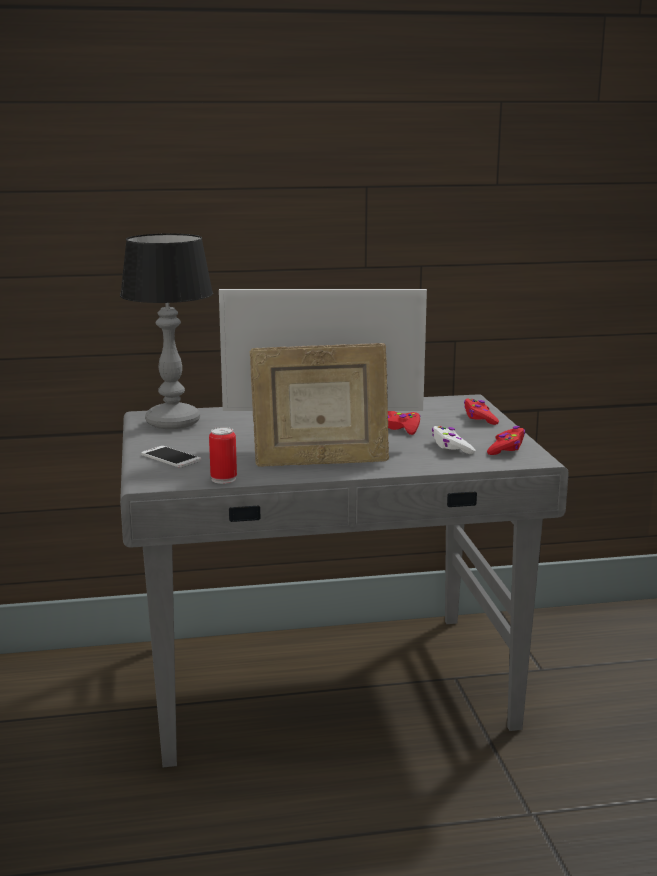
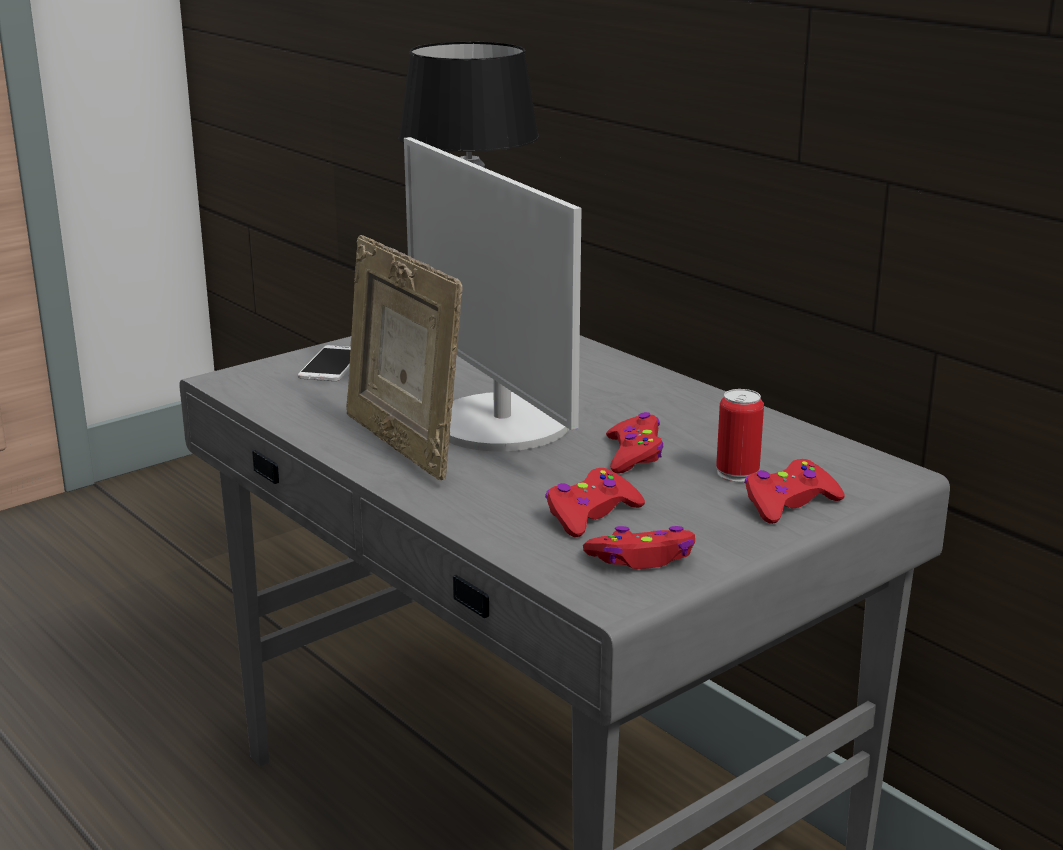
camera: 60 degrees right, 5 degrees up
can [209,427,237,484] -> can moved to [716,389,764,482]
white game controller [432,426,475,454] -> red game controller [545,468,645,537]

